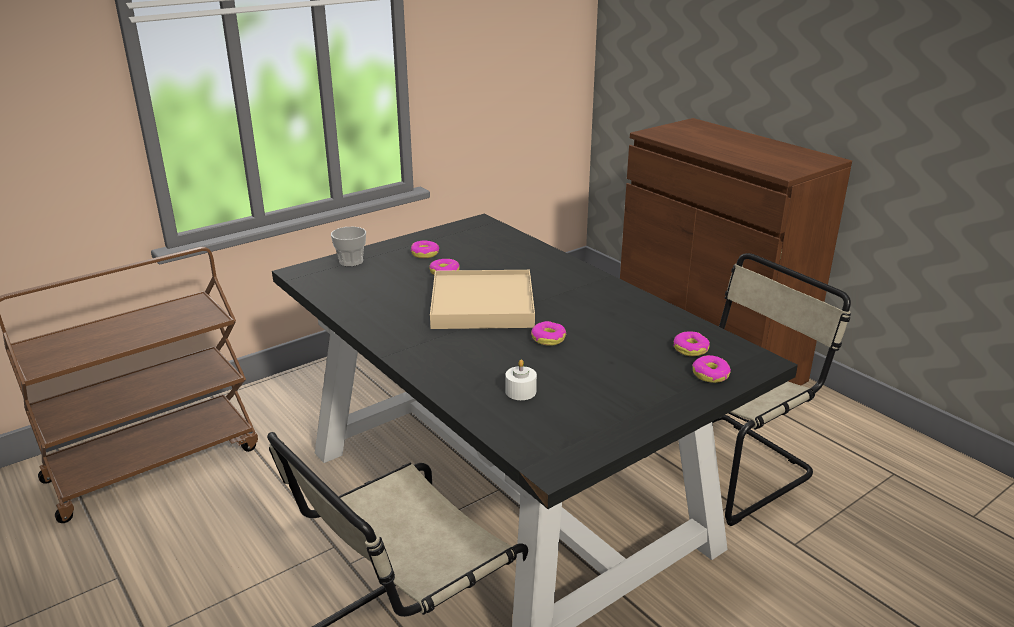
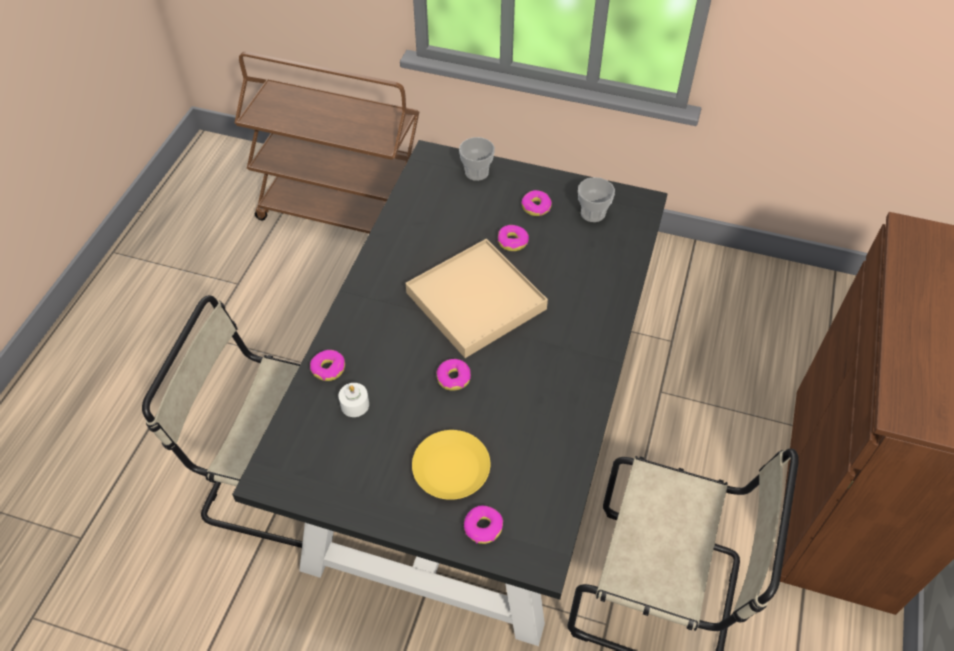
camera: 55 degrees right, 25 degrees up
donut [673,331,710,356] -> donut moved to [310,350,345,381]
none -> yellow plate [412,430,490,500]
none -> cup [578,177,615,222]

